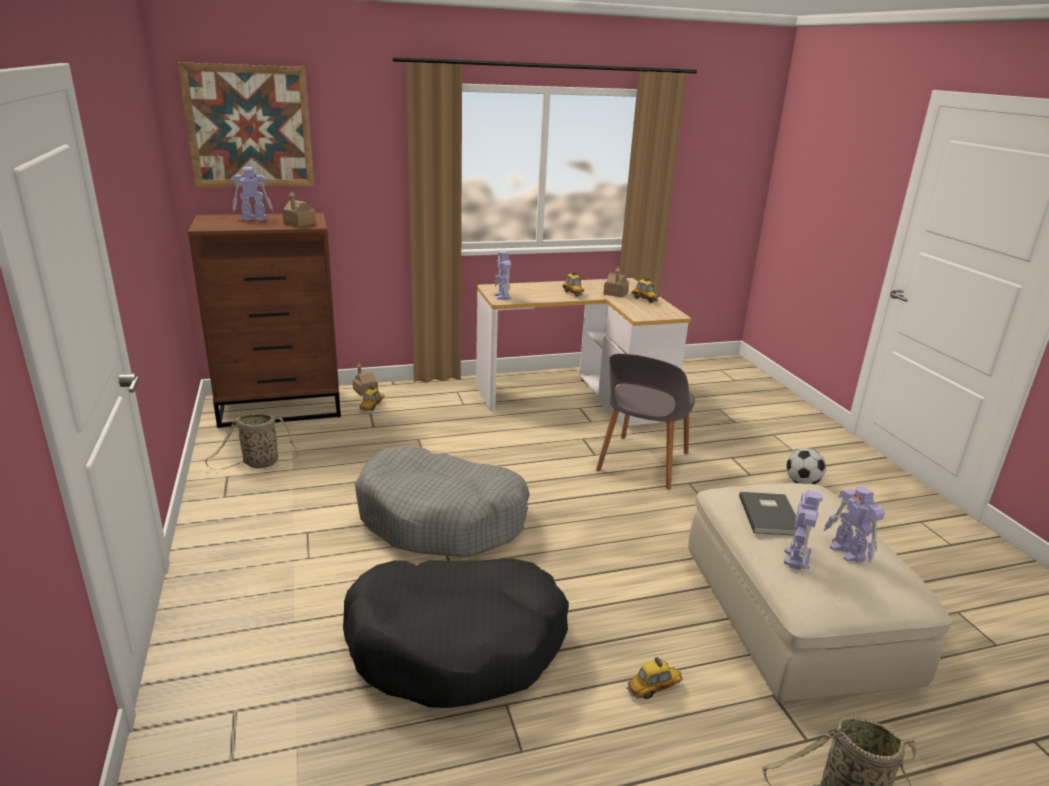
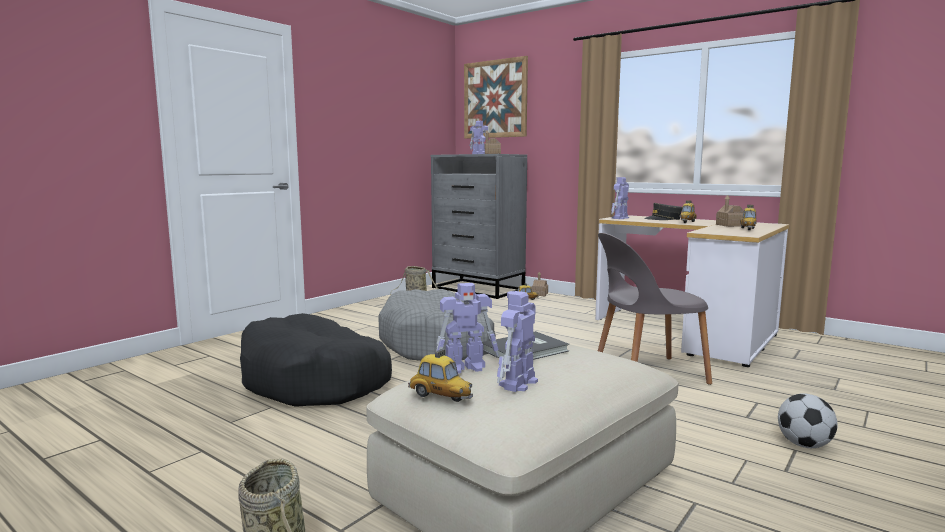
camera: 55 degrees right, 15 degrees down
brown dresser [188,213,341,428] -> grey dresser [431,154,527,299]
toy car [626,657,682,699] -> toy car moved to [408,349,473,402]
none -> grey cap [644,203,682,220]

